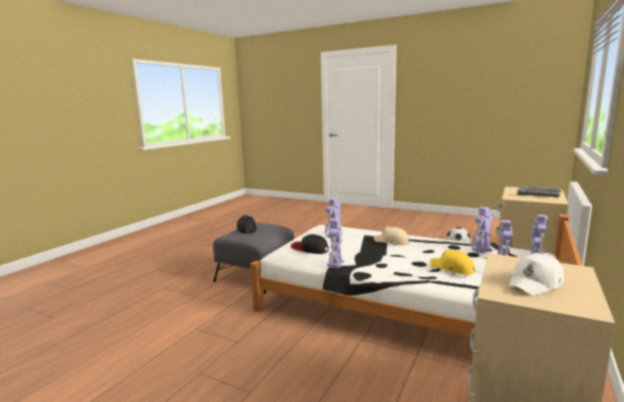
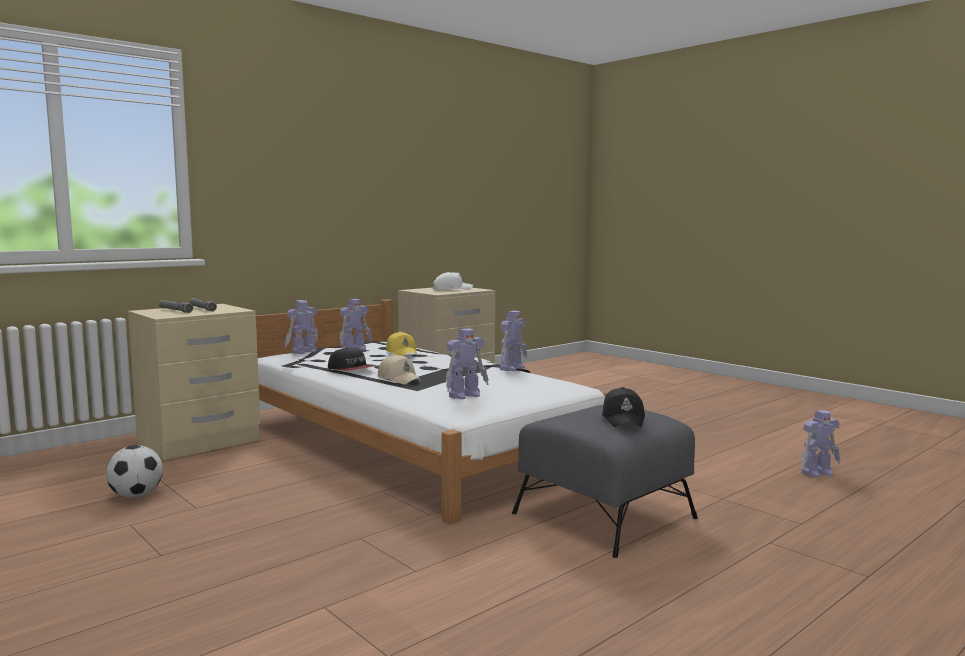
camera: 160 degrees left, 5 degrees down
cap [290,234,329,254] -> cap moved to [328,347,377,371]
toy robot [472,207,493,253] -> toy robot moved to [801,410,840,478]

